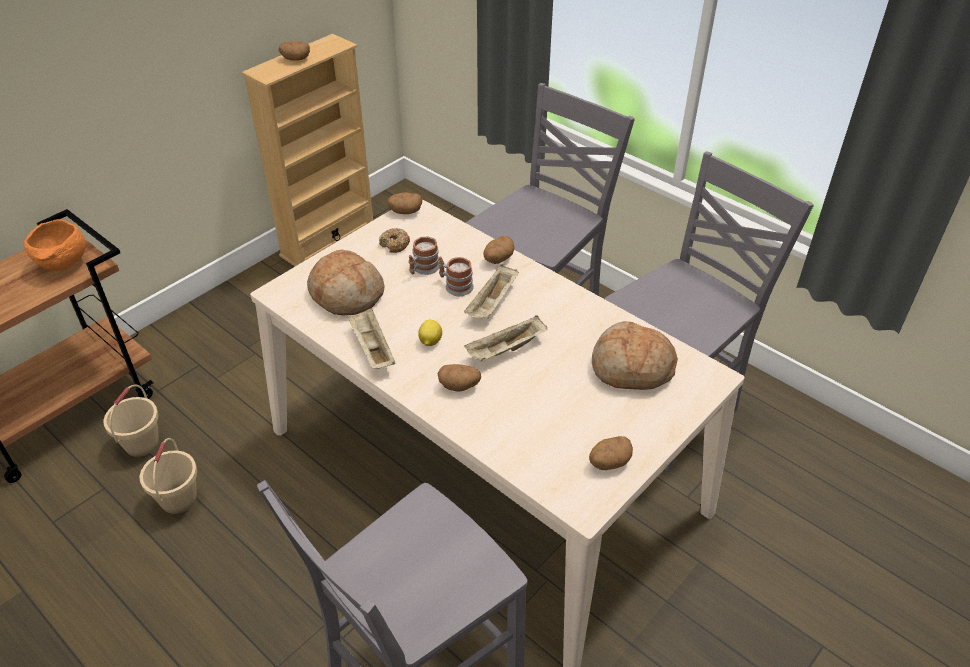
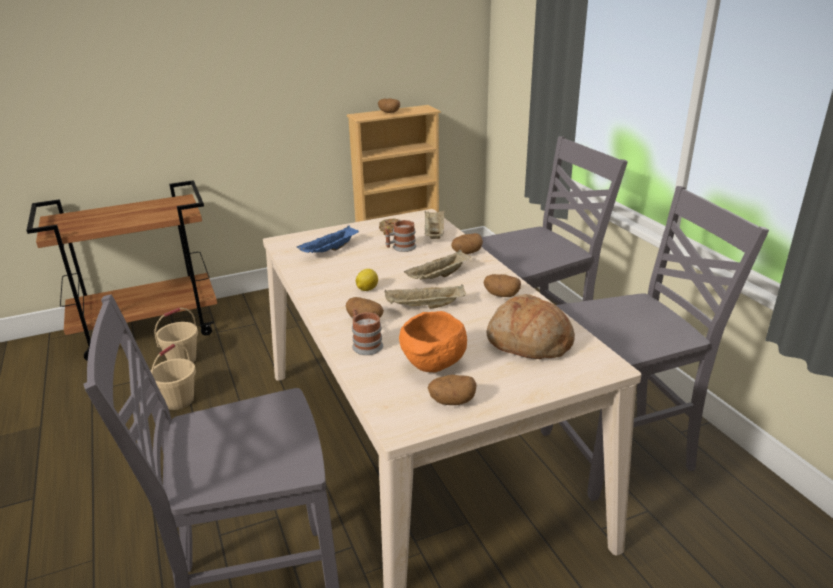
camera: 25 degrees right, 15 degrees down
orange bowl [24,219,86,271] -> orange bowl moved to [399,311,467,372]
bread [307,250,384,315] -> blue tray [297,226,359,253]
beige tray [348,308,395,369] -> beige tray moved to [425,211,444,239]
potato [387,192,422,214] -> potato moved to [483,274,521,297]
mug [439,256,474,296] -> mug moved to [352,309,383,355]

